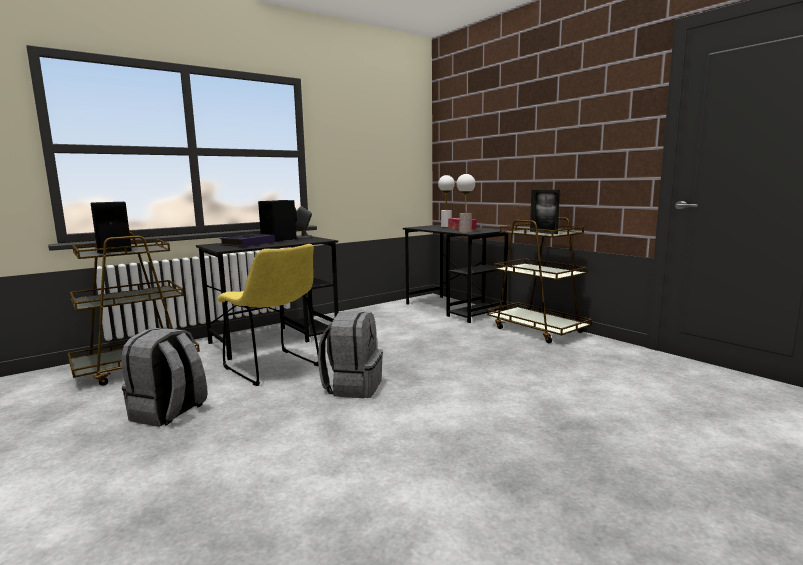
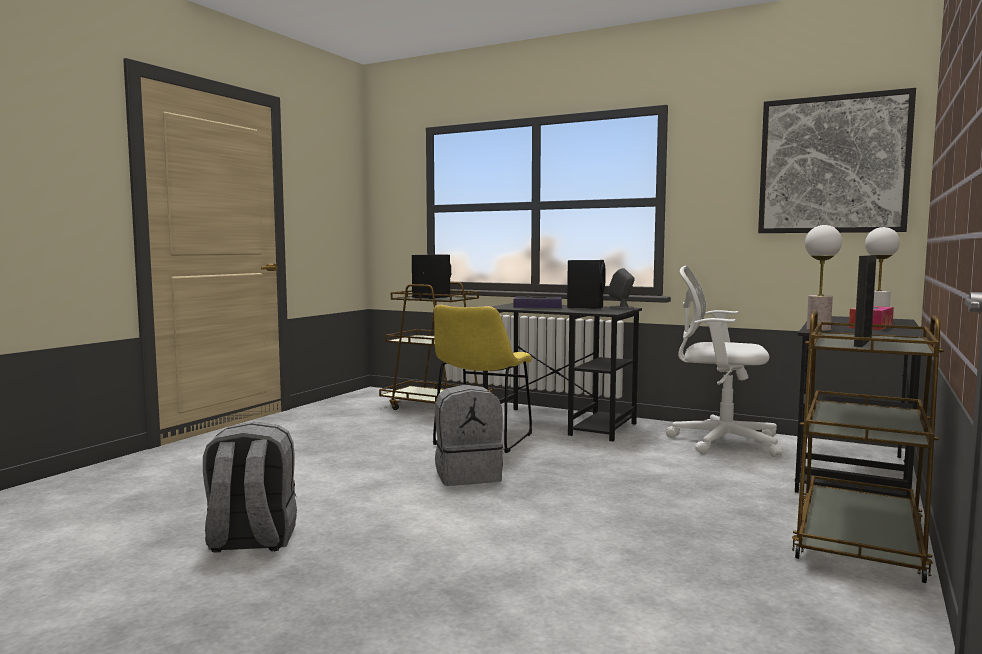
camera: 65 degrees right, 5 degrees down
grey backpack [121,328,207,427] -> grey backpack moved to [203,422,297,553]
none -> white office chair [666,266,782,457]
none -> picture [758,88,916,233]

